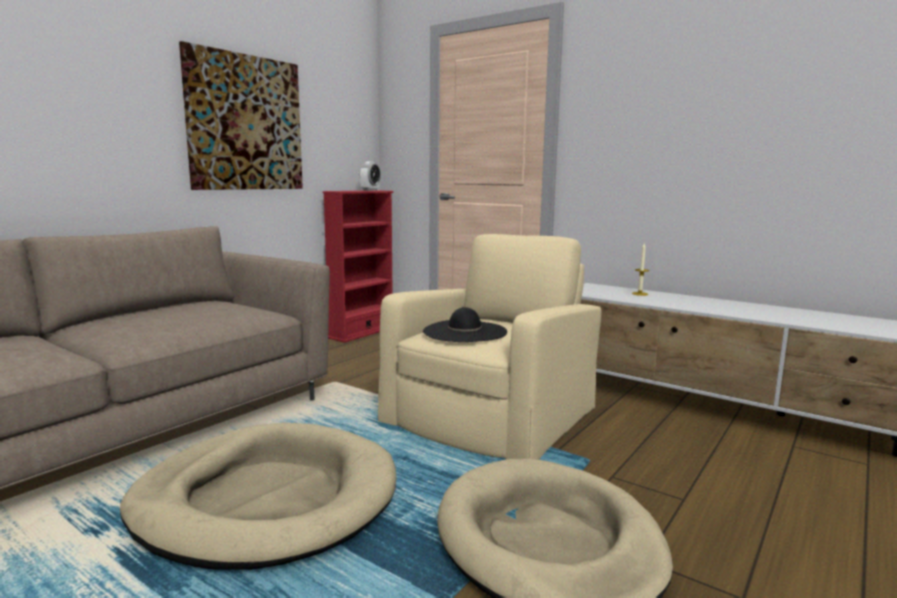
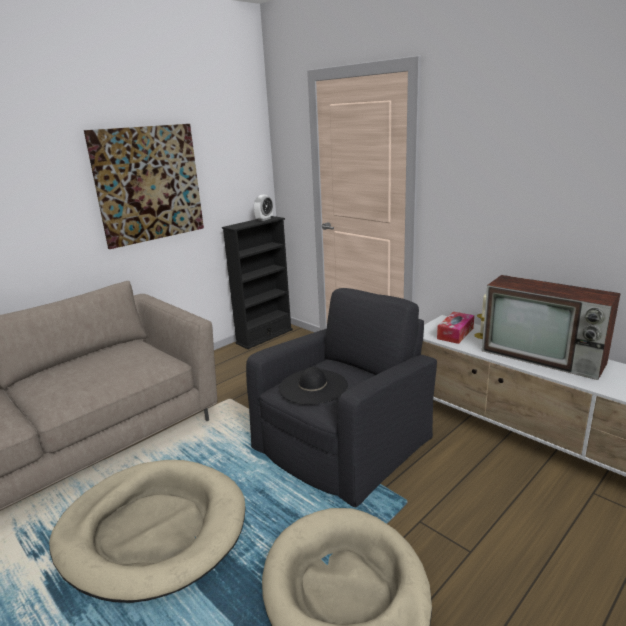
camera: 10 degrees right, 10 degrees up
red bookcase [322,190,393,343] -> black bookcase [222,216,293,349]
beige armchair [378,234,601,460] -> black armchair [246,288,437,507]
none -> tissue box [437,312,474,344]
none -> television [482,275,621,380]

